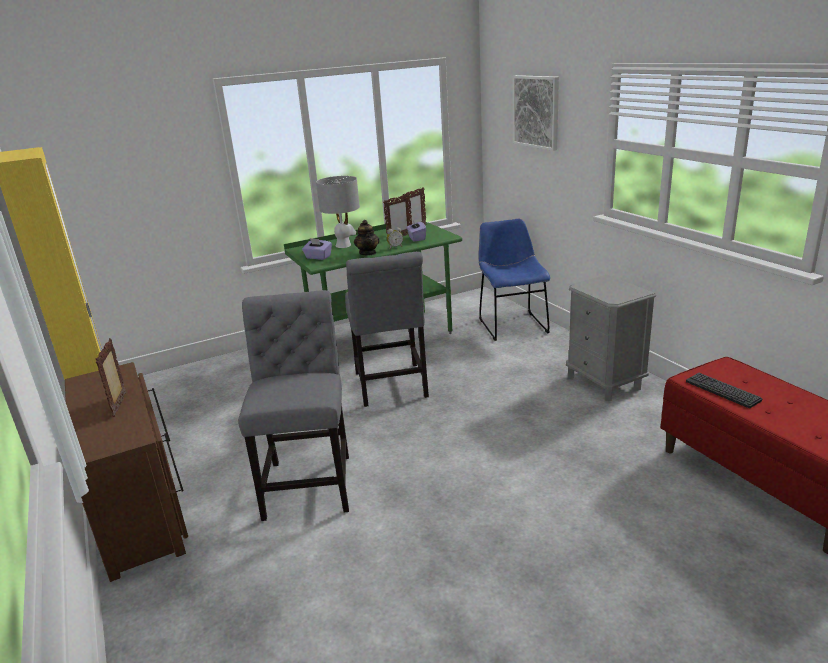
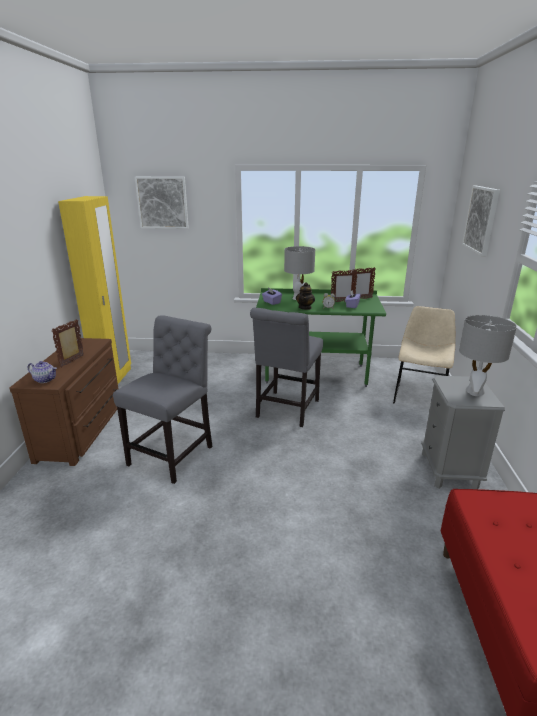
camera: 30 degrees right, 0 degrees up
blue chair [479,219,550,341] -> beige chair [393,306,456,404]
keyboard [686,373,762,408] -> none
none -> teapot [28,361,57,383]
none -> picture [135,177,189,229]
none -> grey table lamp [459,315,517,396]

